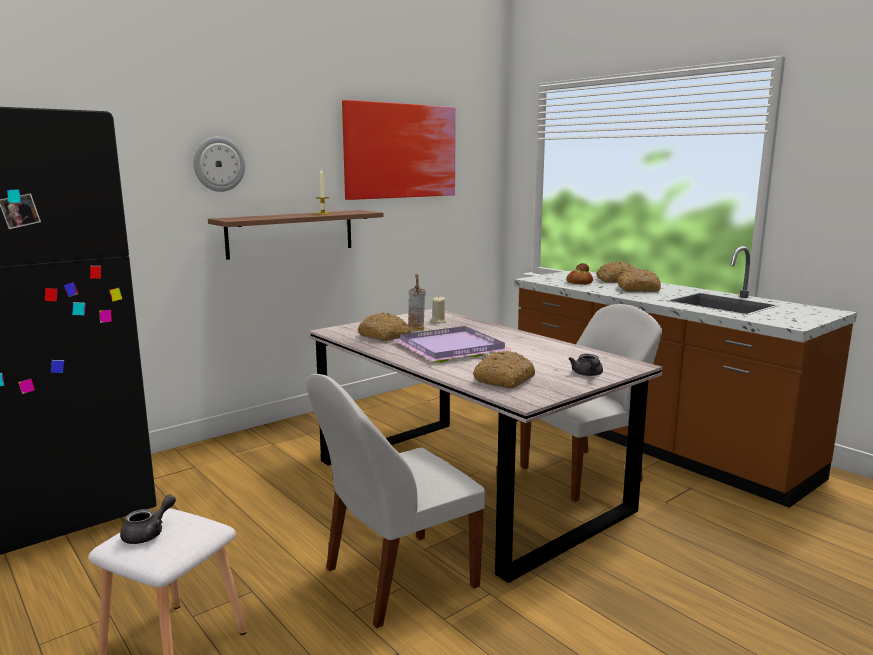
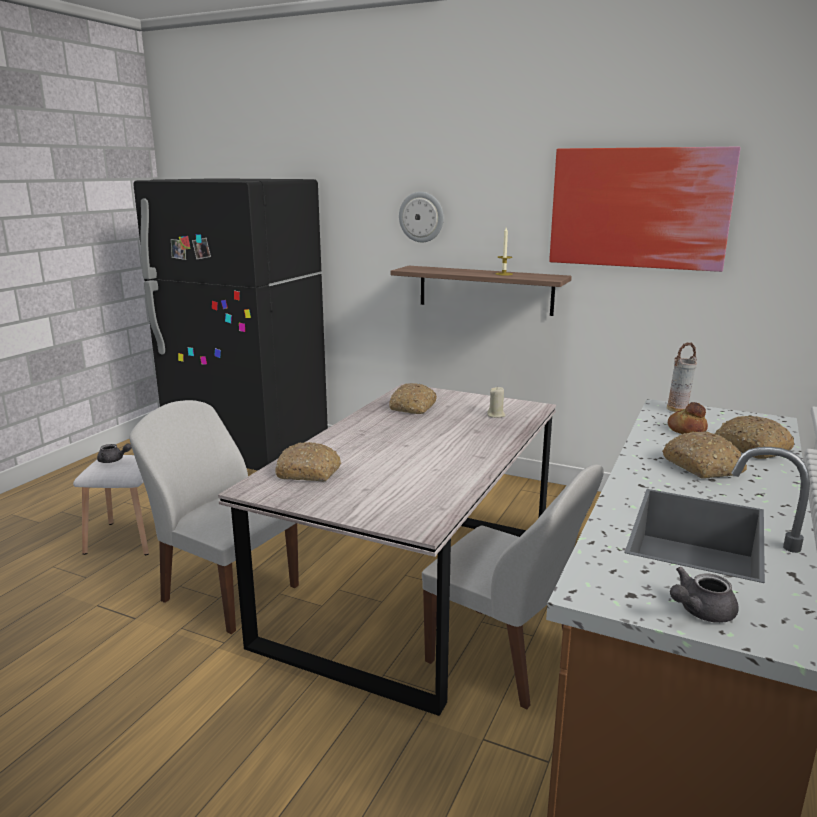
camera: 65 degrees right, 5 degrees up
purple tray [393,326,511,363] -> none
vase [408,275,426,331] -> vase moved to [667,342,697,412]
grey teapot [569,354,603,376] -> grey teapot moved to [670,567,739,623]

